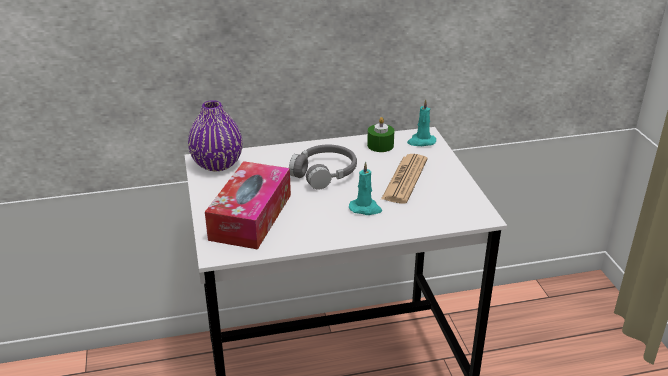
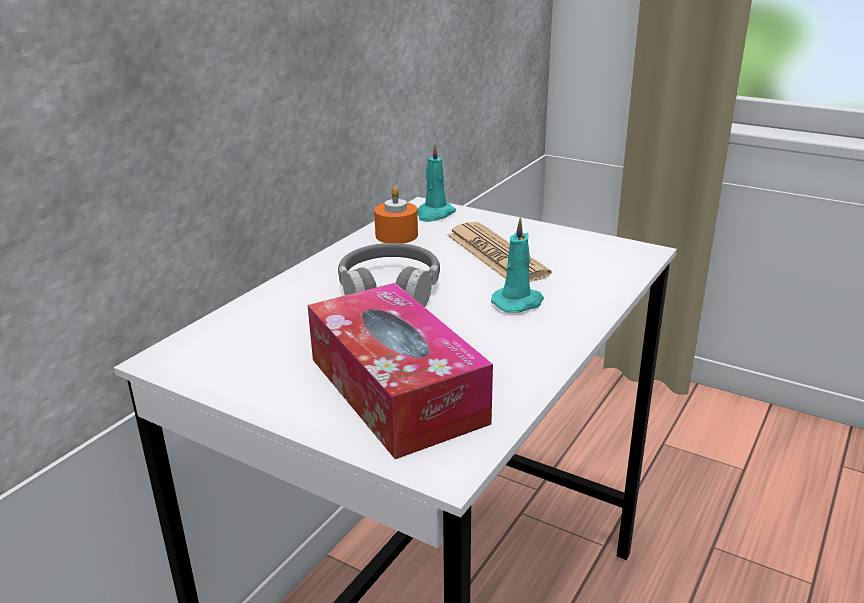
camera: 45 degrees left, 5 degrees down
purple vase [188,100,243,171] -> none
green candle [367,117,395,152] -> orange candle [374,187,418,243]

